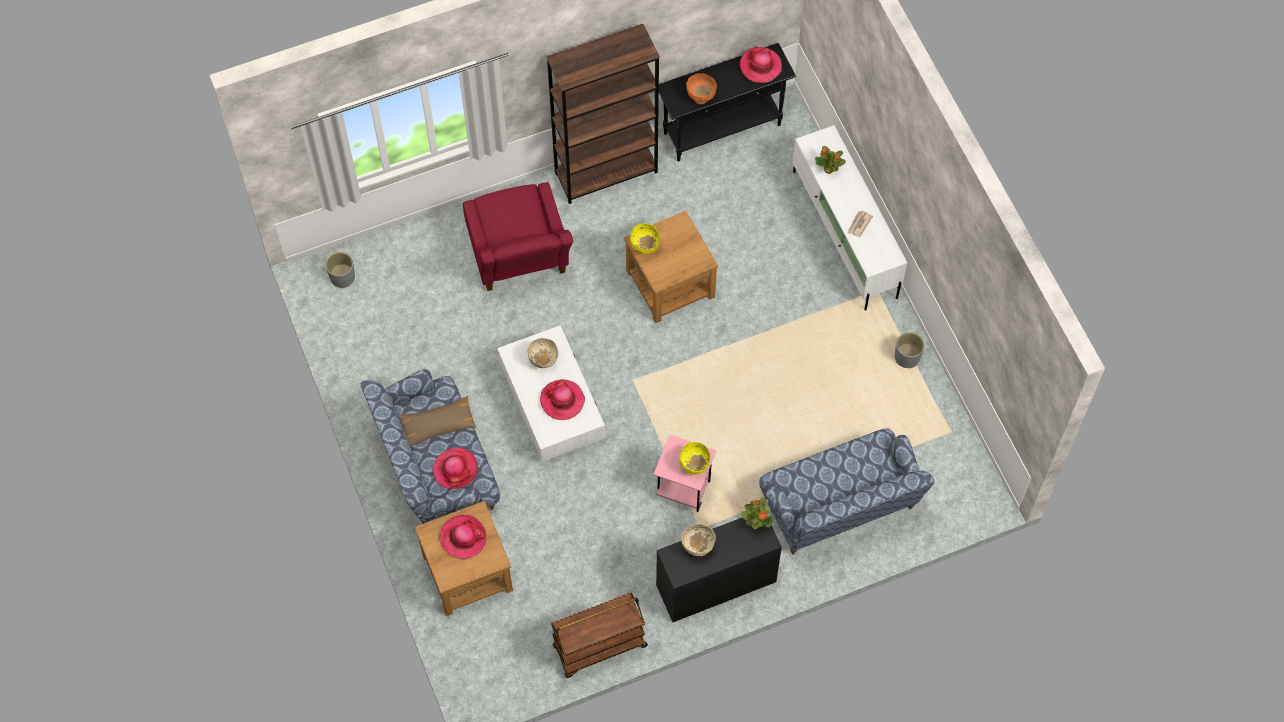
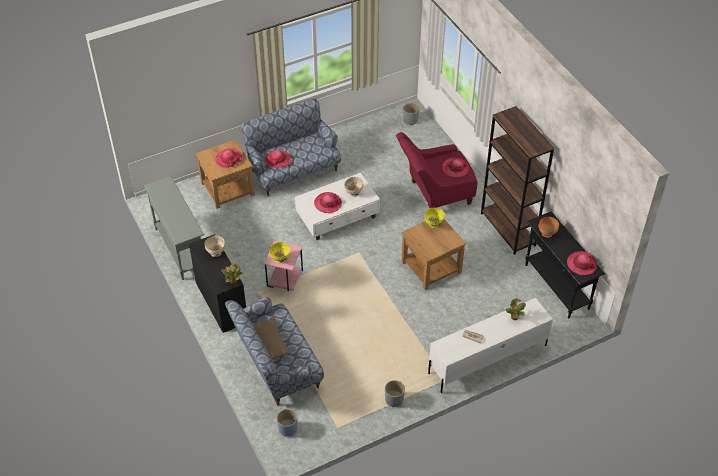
camera: 85 degrees right, 15 degrees down
brown pillow [398,396,477,446] -> brown pillow moved to [253,317,291,360]
brown cart [551,593,648,678] -> grey console table [144,176,204,280]
none -> blue planter [277,409,297,437]
none -> hat [442,157,470,177]

